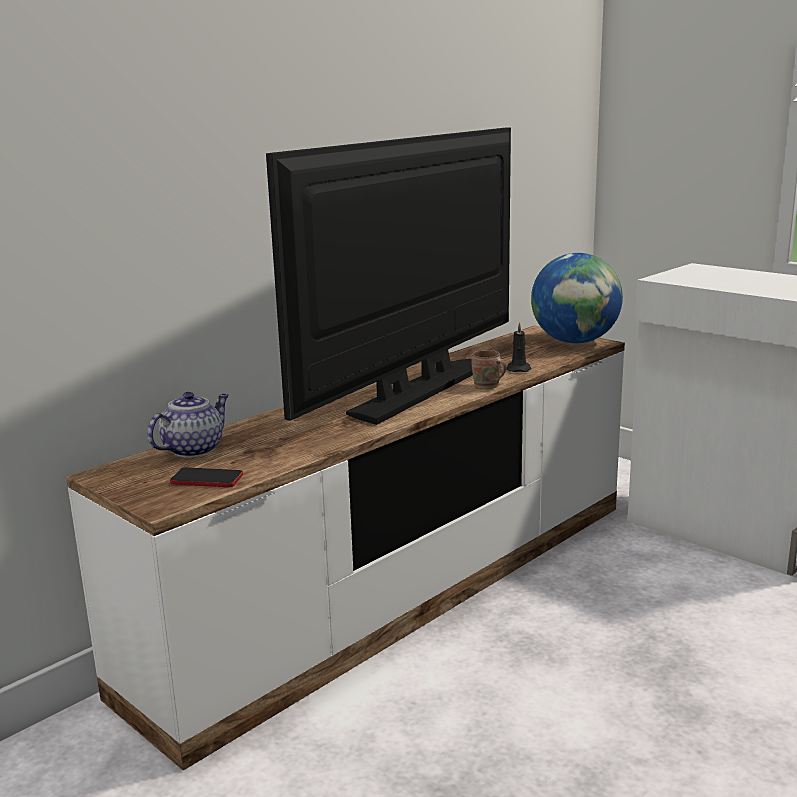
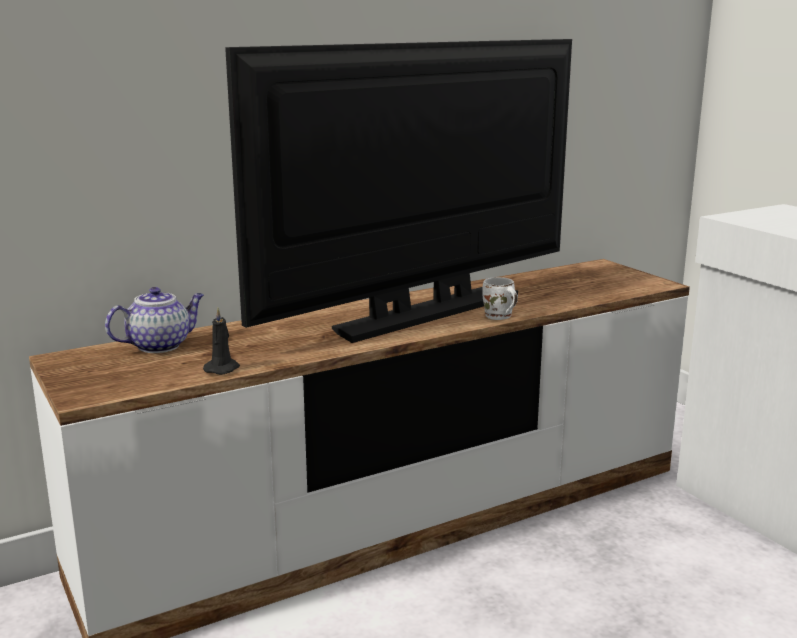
camera: 15 degrees right, 0 degrees up
phone [170,467,243,487] -> none
brown mug [471,350,507,389] -> white mug [482,277,518,320]
black candle [507,322,531,372] -> black candle moved to [203,308,240,375]
globe [531,253,623,344] -> none

